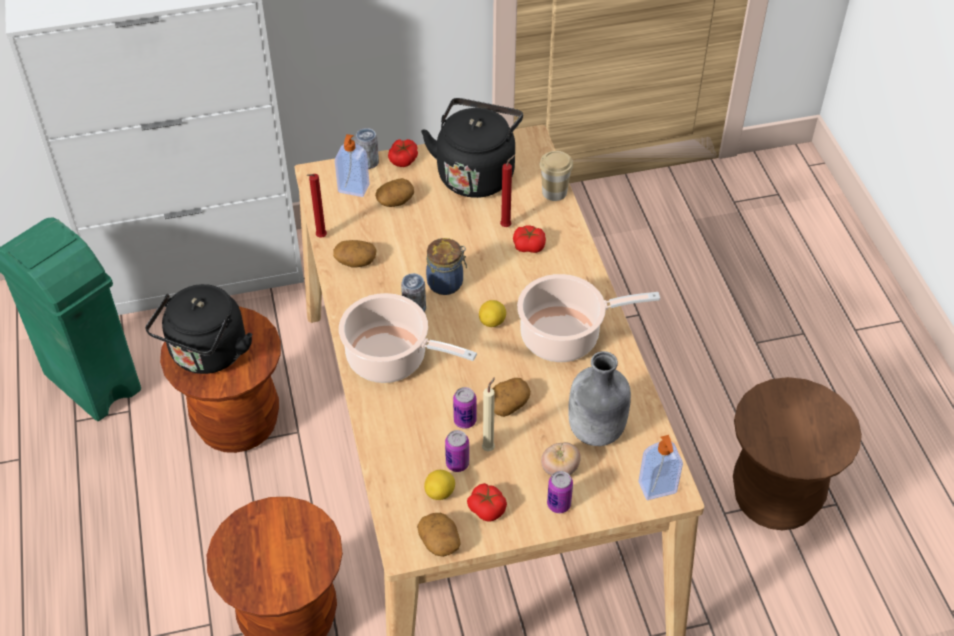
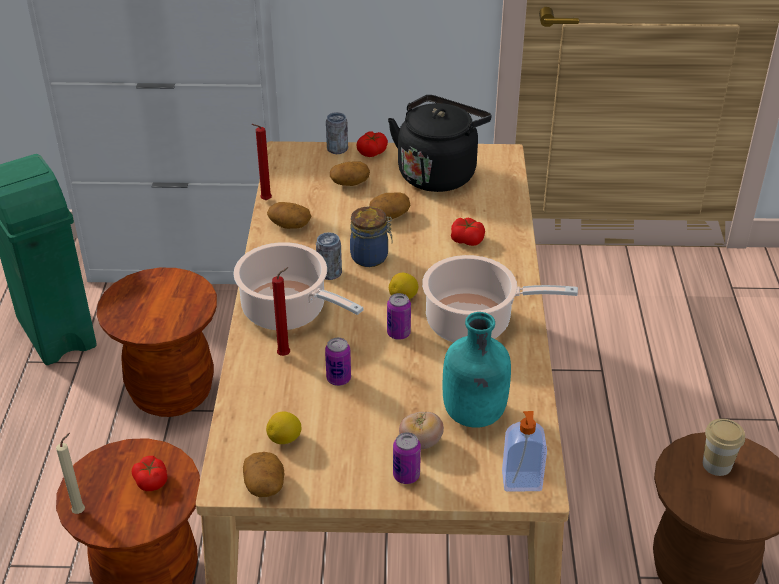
camera: 15 degrees right, 10 degrees down
black kettle [145,284,253,374] -> none
soap dispenser [335,134,370,197] -> none
can [445,430,469,472] -> can moved to [387,293,411,340]
tomato [467,483,507,522] -> tomato moved to [132,456,168,491]
beige candle [482,377,495,451] -> beige candle moved to [56,433,85,514]
potato [492,378,530,417] -> potato moved to [369,192,410,221]
red candle [500,155,515,227] -> red candle moved to [272,267,290,356]
cup [539,151,573,201] -> cup moved to [703,419,745,476]
grey bottle [568,351,631,446] -> turquoise bottle [442,312,511,428]

